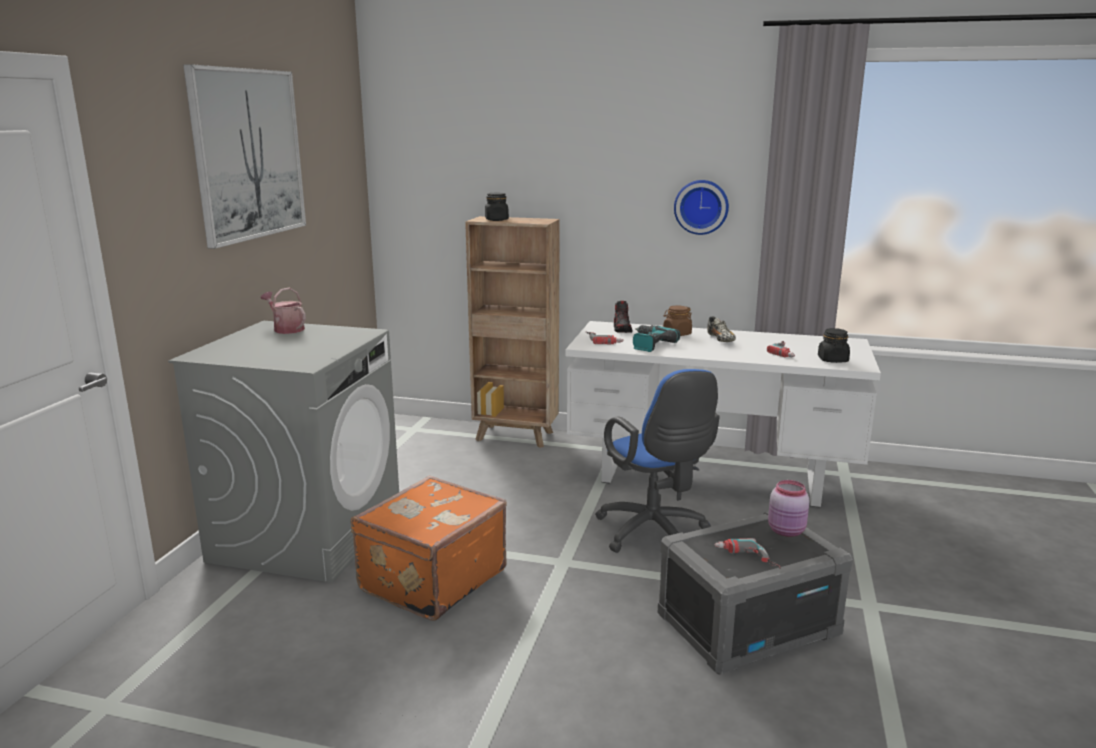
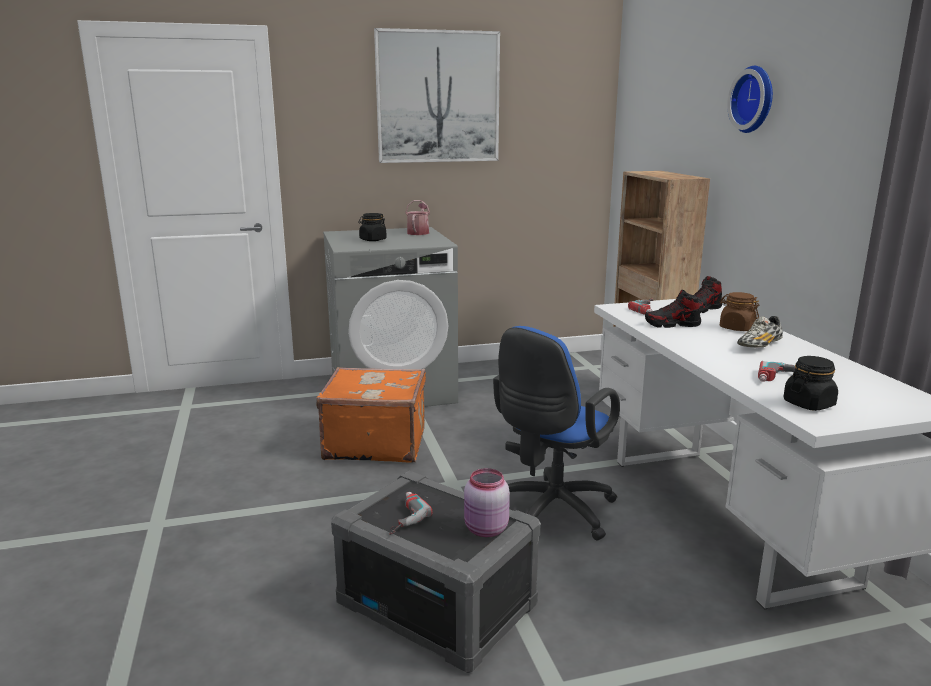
camera: 60 degrees right, 0 degrees up
black jar [485,193,509,221] -> black jar moved to [359,213,387,241]
power drill [633,325,680,352] -> shoe [645,290,701,328]
wall clock [674,180,729,235] -> wall clock moved to [727,66,773,133]

